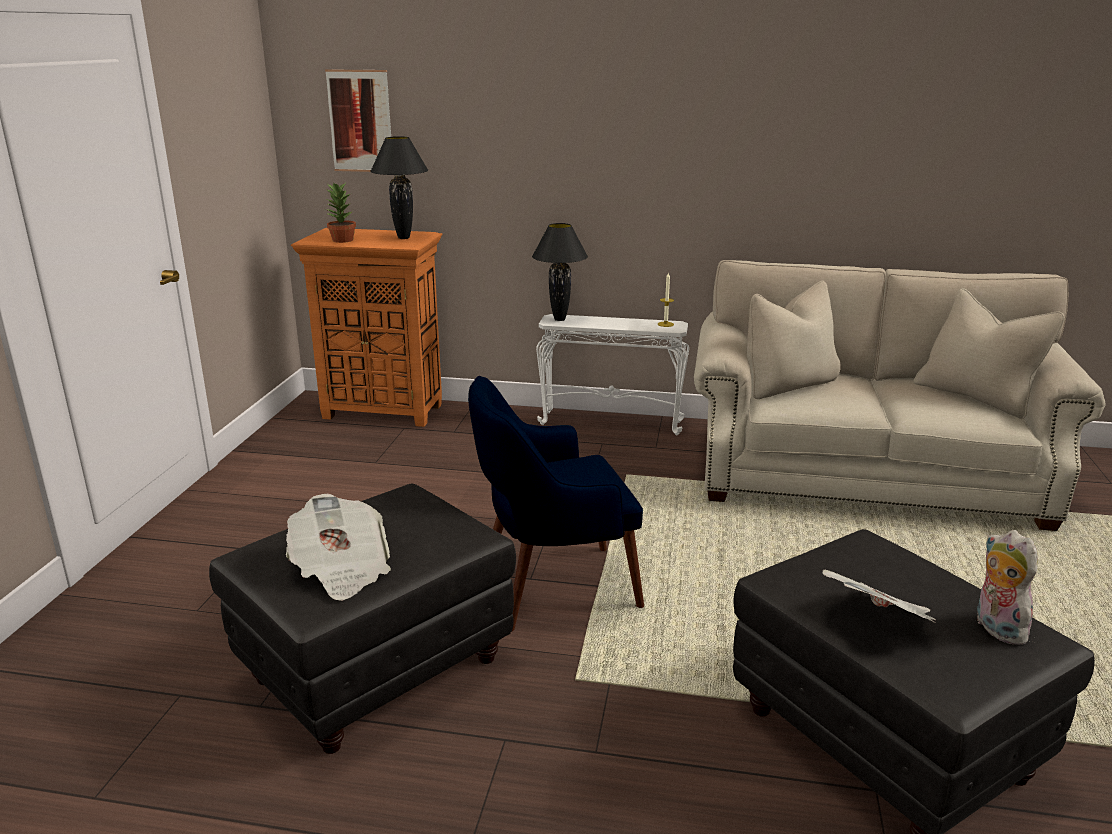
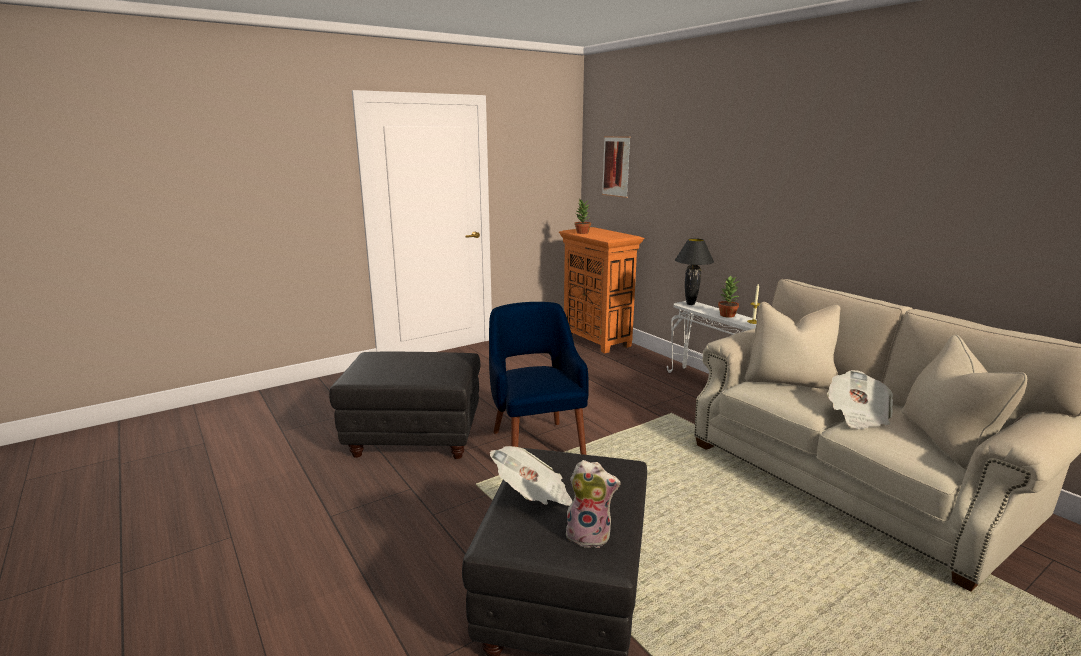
camera: 45 degrees right, 5 degrees down
newspaper [286,494,391,601] -> newspaper moved to [827,370,893,429]
black table lamp [370,136,428,239] -> none
blue armchair [468,376,644,632] -> blue armchair turned 45 degrees clockwise [489,302,589,455]
plush toy [977,530,1038,645] -> plush toy turned 75 degrees clockwise [564,460,621,548]
none -> potted plant [718,275,740,318]

